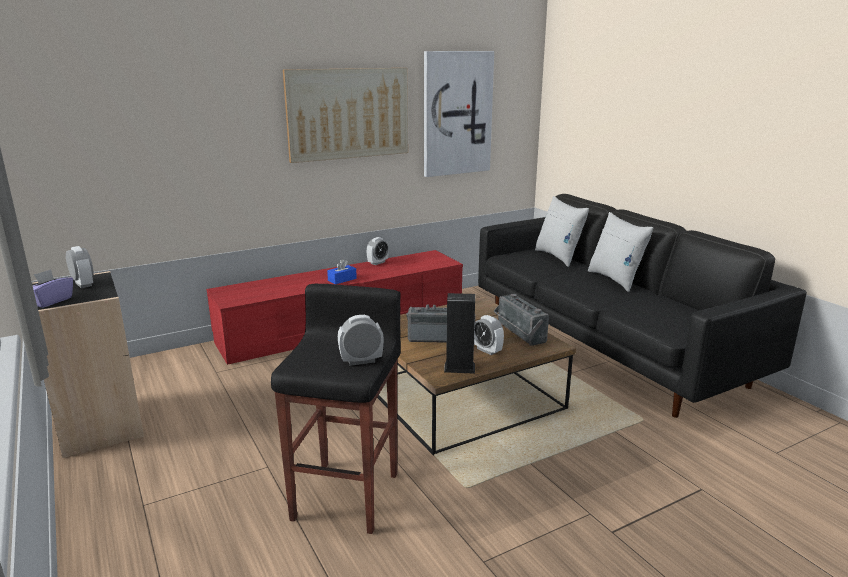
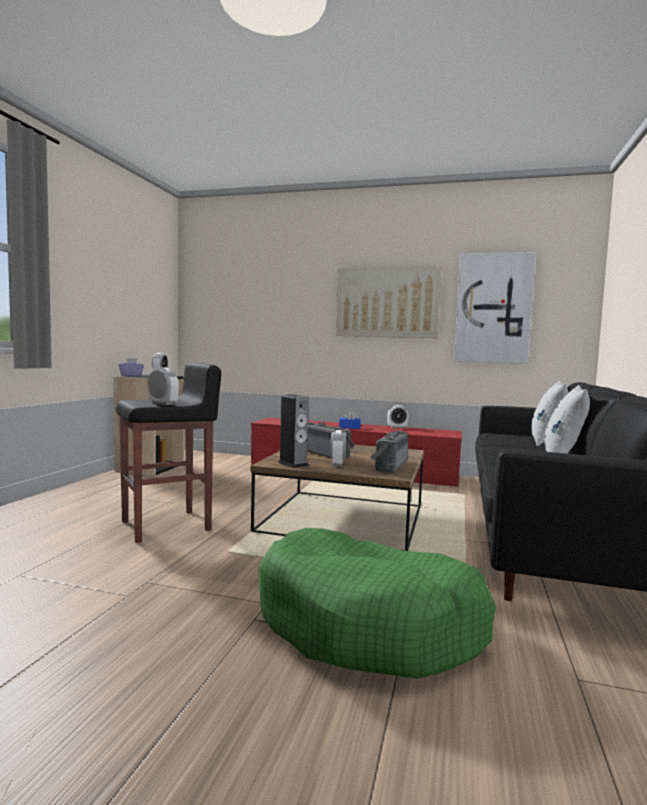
camera: 45 degrees right, 15 degrees down
none -> green dog bed [259,528,496,679]

